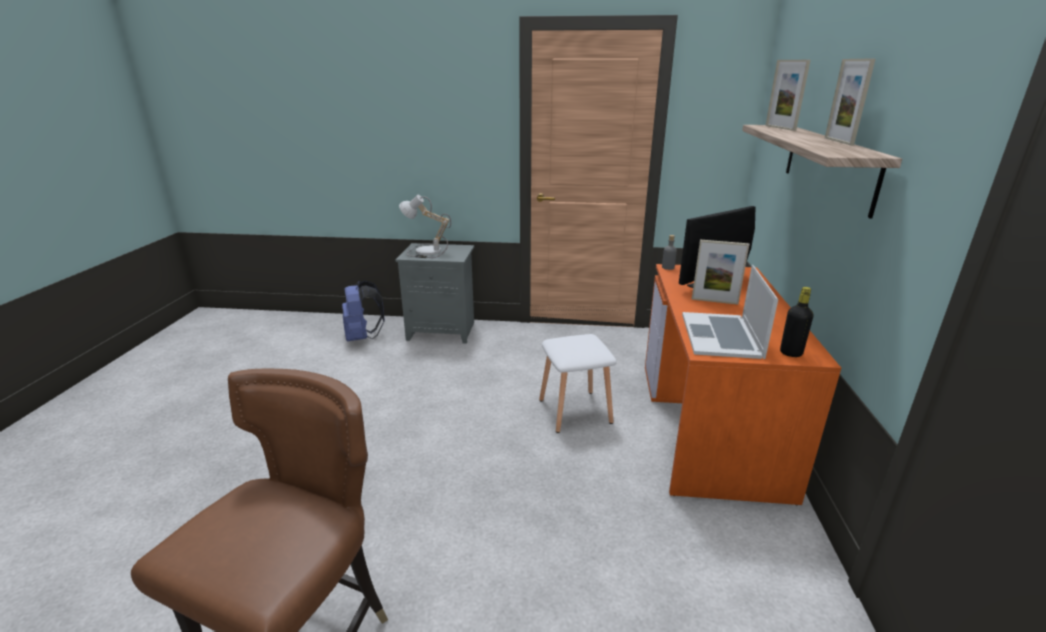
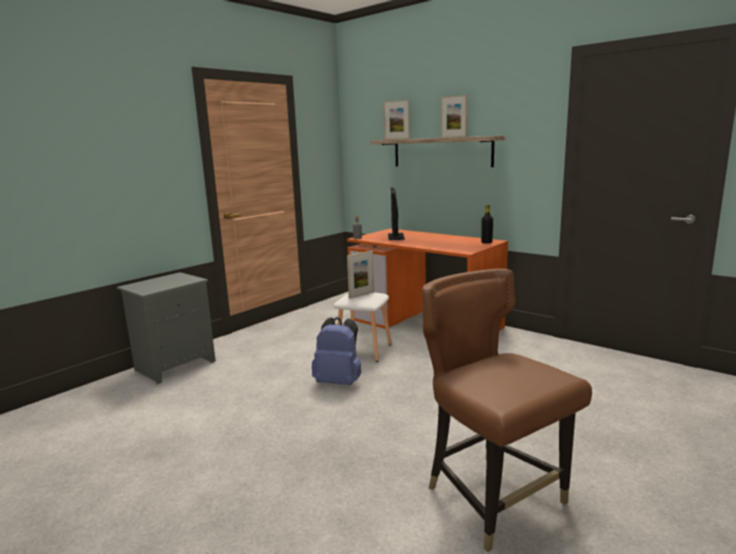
camera: 55 degrees left, 10 degrees down
blue backpack [342,280,385,341] -> blue backpack moved to [312,317,361,385]
table lamp [399,195,451,258] -> none
laptop [682,265,778,359] -> none
picture frame [692,240,749,305] -> picture frame moved to [347,251,374,298]

